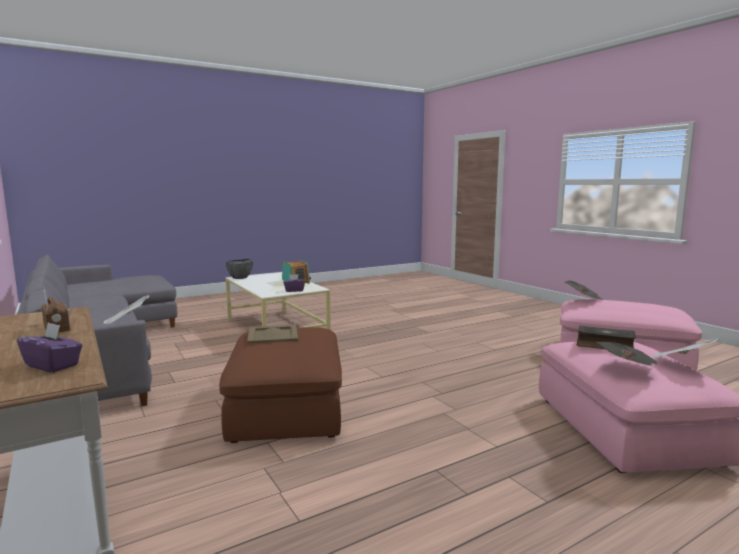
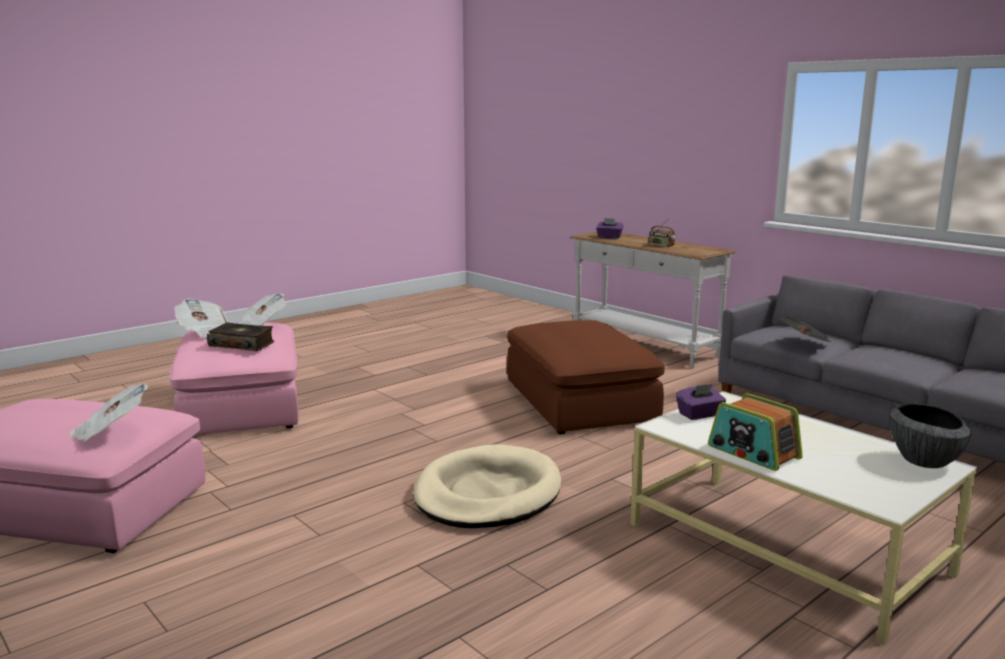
camera: 170 degrees right, 5 degrees up
beige tray [247,325,298,344] -> none
none -> beige dog bed [413,444,561,528]

